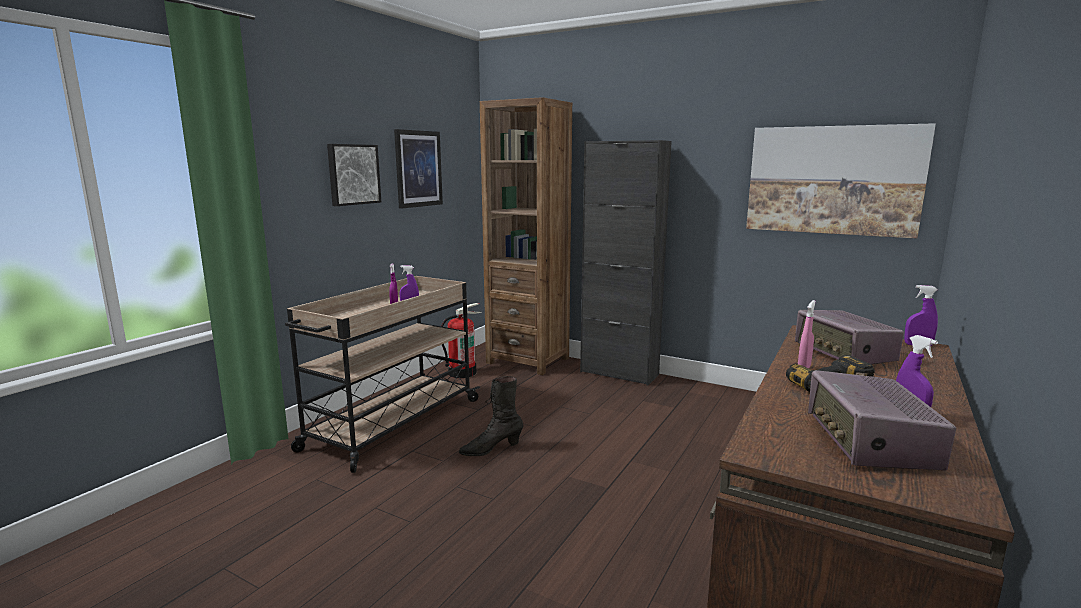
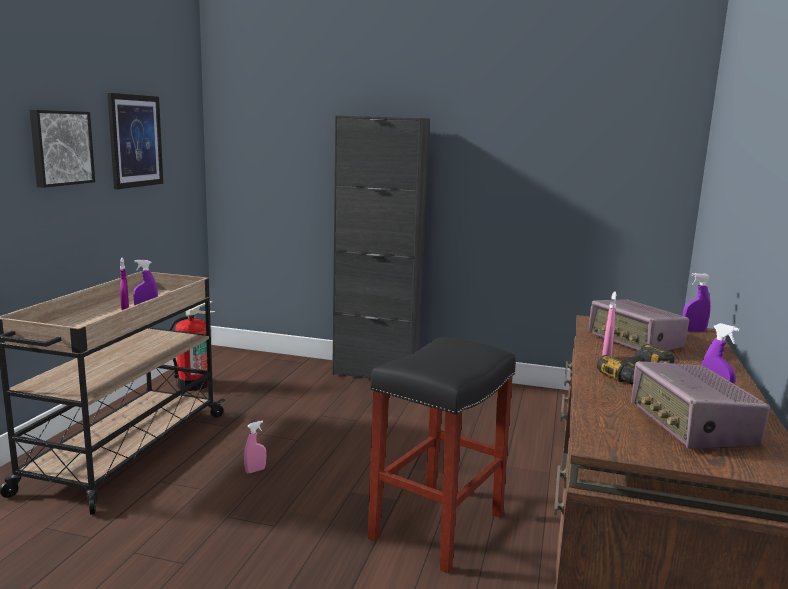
camera: 15 degrees left, 0 degrees up
black boot [458,376,524,456] -> pink spray bottle [244,420,266,473]
brown bookcase [480,97,572,375] -> none
picture [746,123,936,238] -> none
none -> black stool [368,337,516,573]

